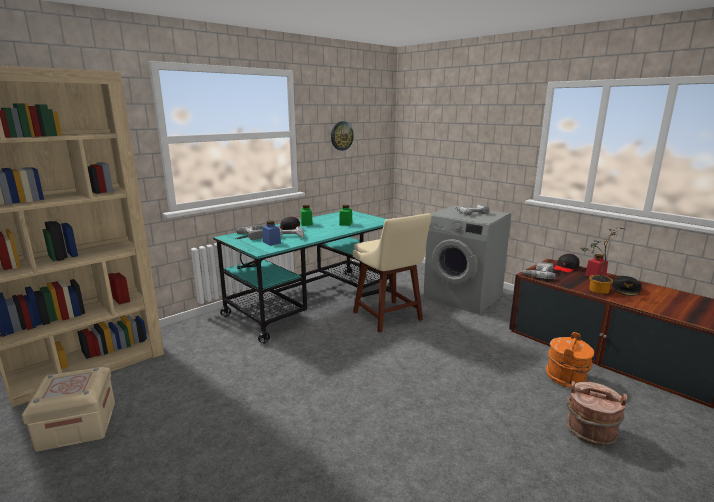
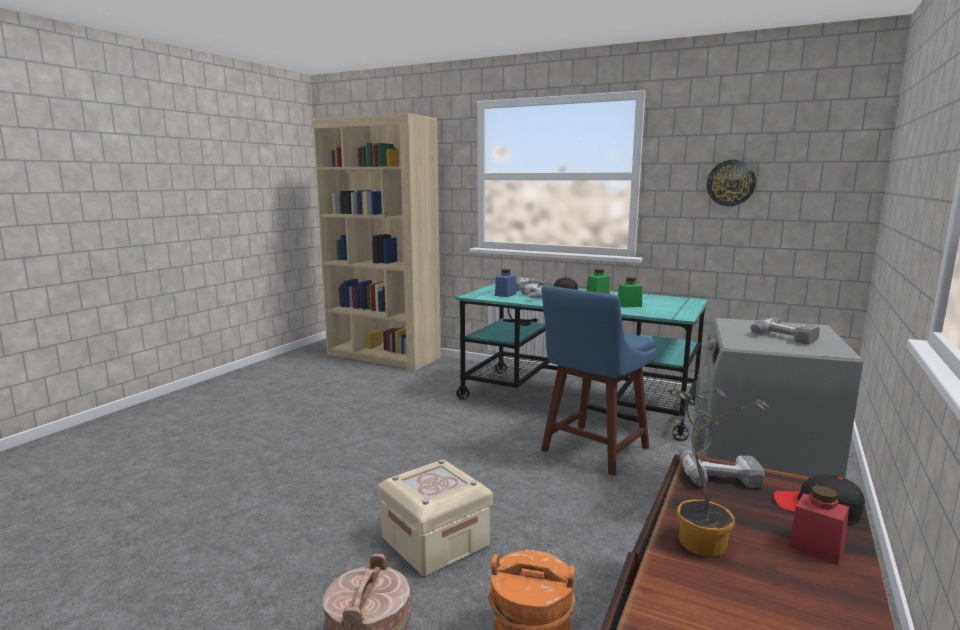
camera: 70 degrees right, 5 degrees down
beige storage box [22,367,115,452] -> beige storage box moved to [378,459,493,576]
beige stool [353,213,432,333] -> blue stool [541,285,656,476]
black cap [612,276,642,296] -> none

